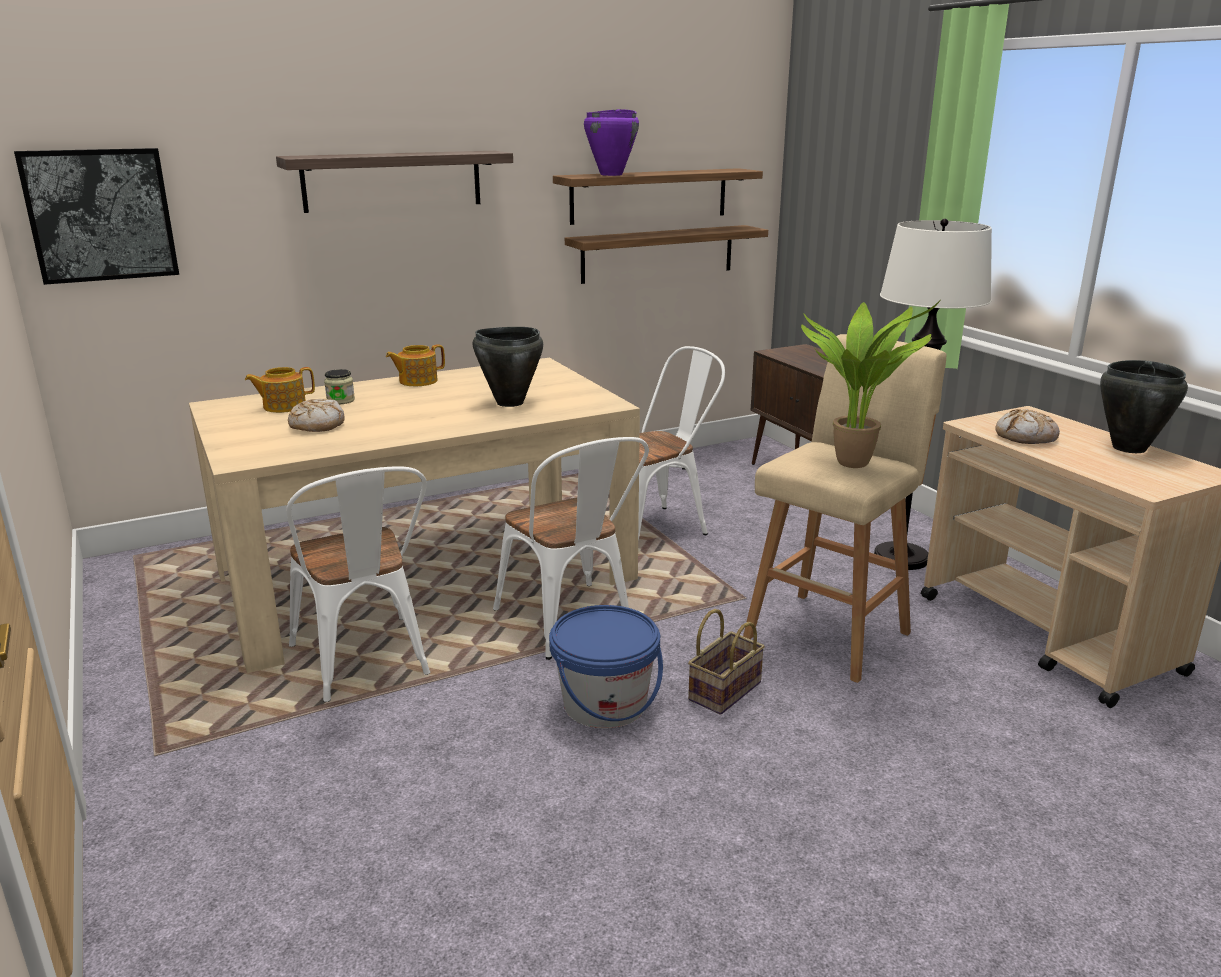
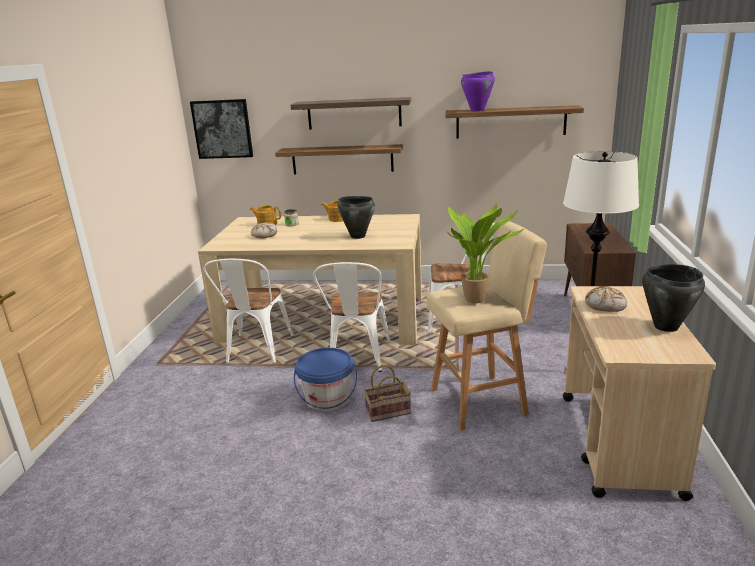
camera: 35 degrees right, 0 degrees up
shelf [565,225,768,284] -> shelf moved to [275,144,403,174]

